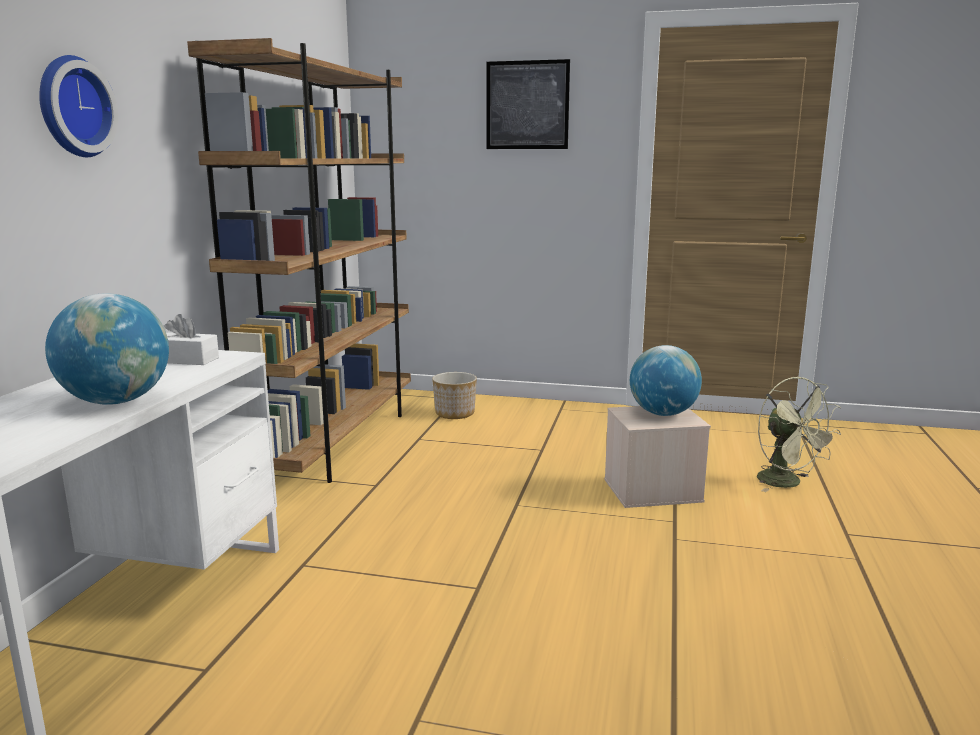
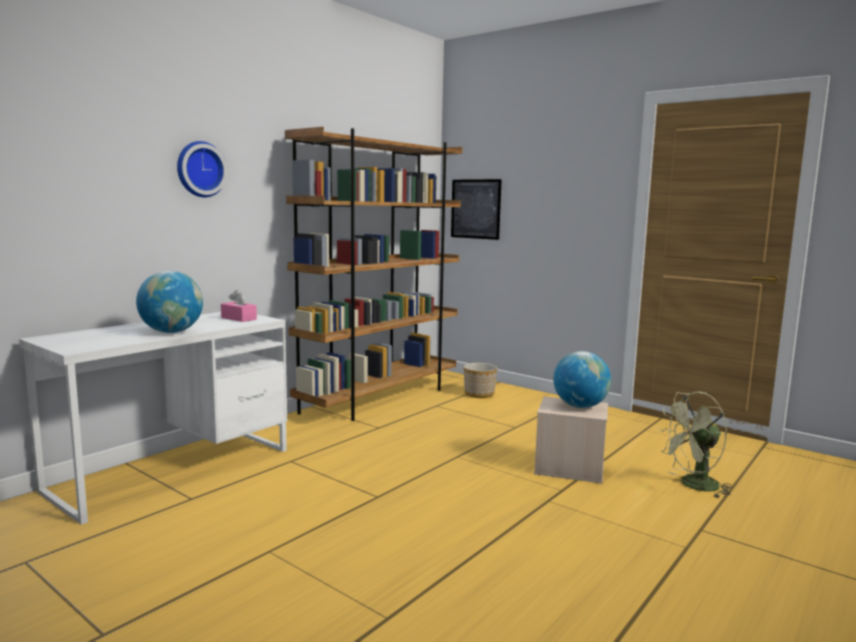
camera: 25 degrees right, 5 degrees down
white tissue box [163,314,219,365] -> pink tissue box [221,290,257,322]
picture [486,59,570,149] -> picture moved to [451,179,502,240]
green fan [757,377,841,492] -> green fan turned 75 degrees clockwise [658,391,732,498]

